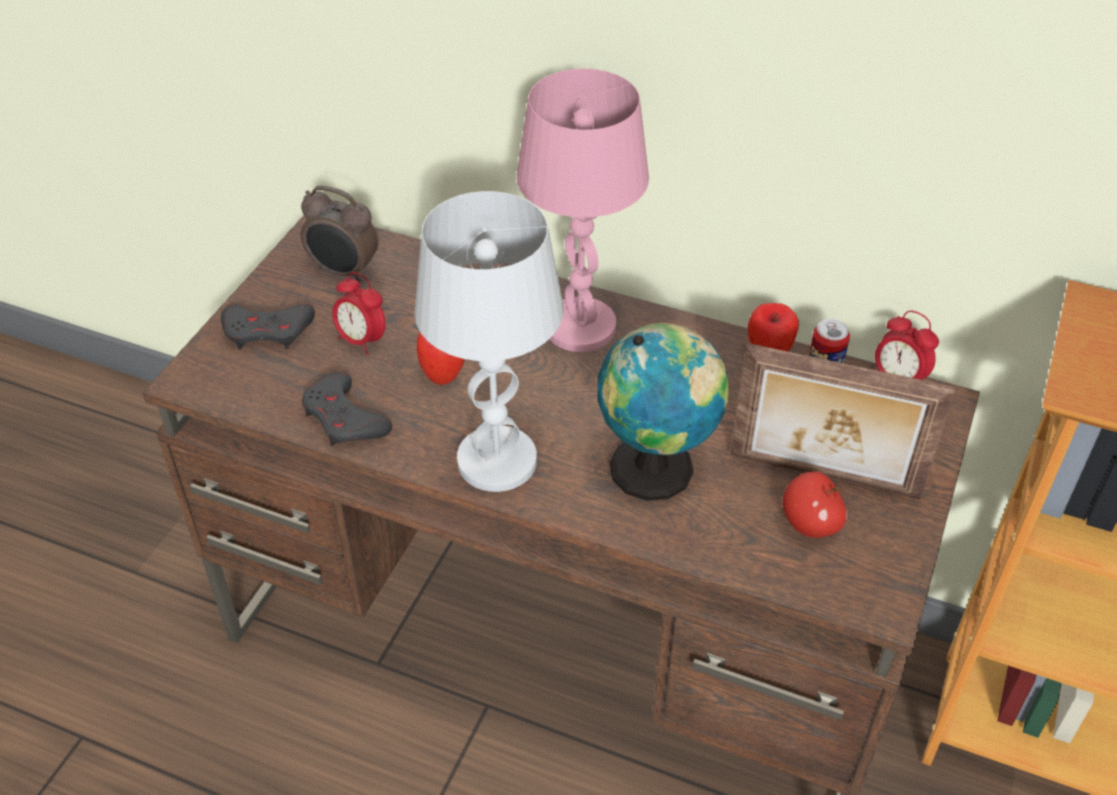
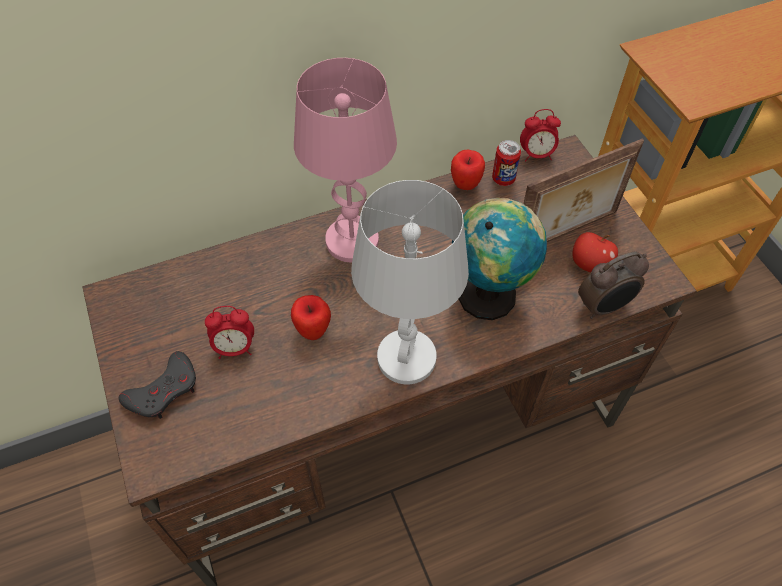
camera: 45 degrees left, 10 degrees up
alarm clock [301,186,378,282] -> alarm clock moved to [578,251,649,319]
grey game controller [302,372,392,446] -> none

